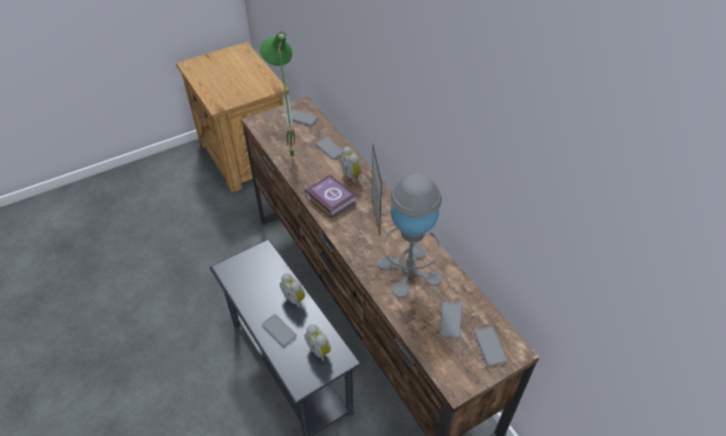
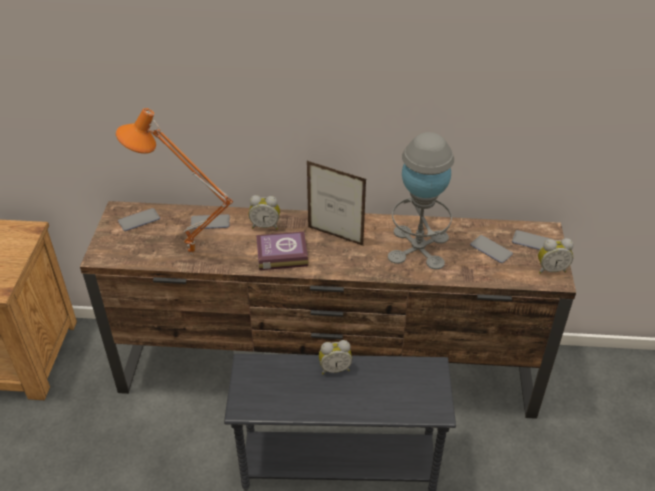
camera: 55 degrees left, 5 degrees down
green table lamp [260,31,295,159] -> orange table lamp [116,108,233,255]
phone [262,314,297,346] -> none
alarm clock [305,324,331,362] -> alarm clock moved to [538,238,574,274]

